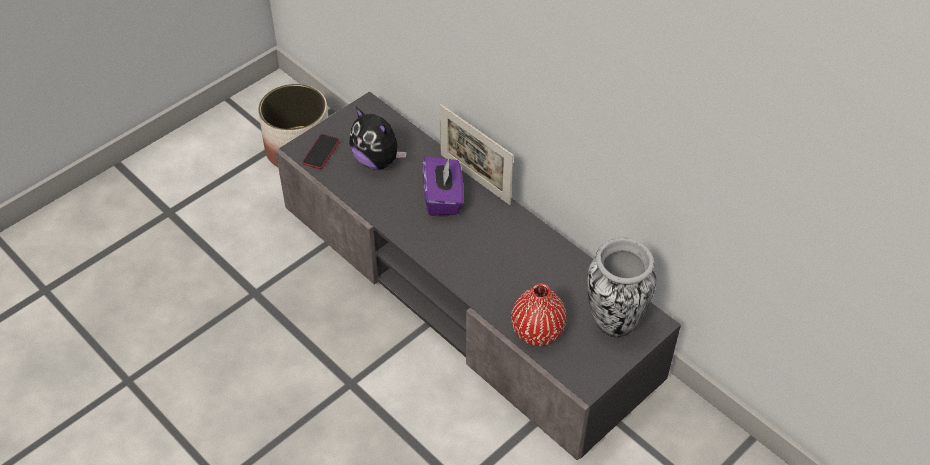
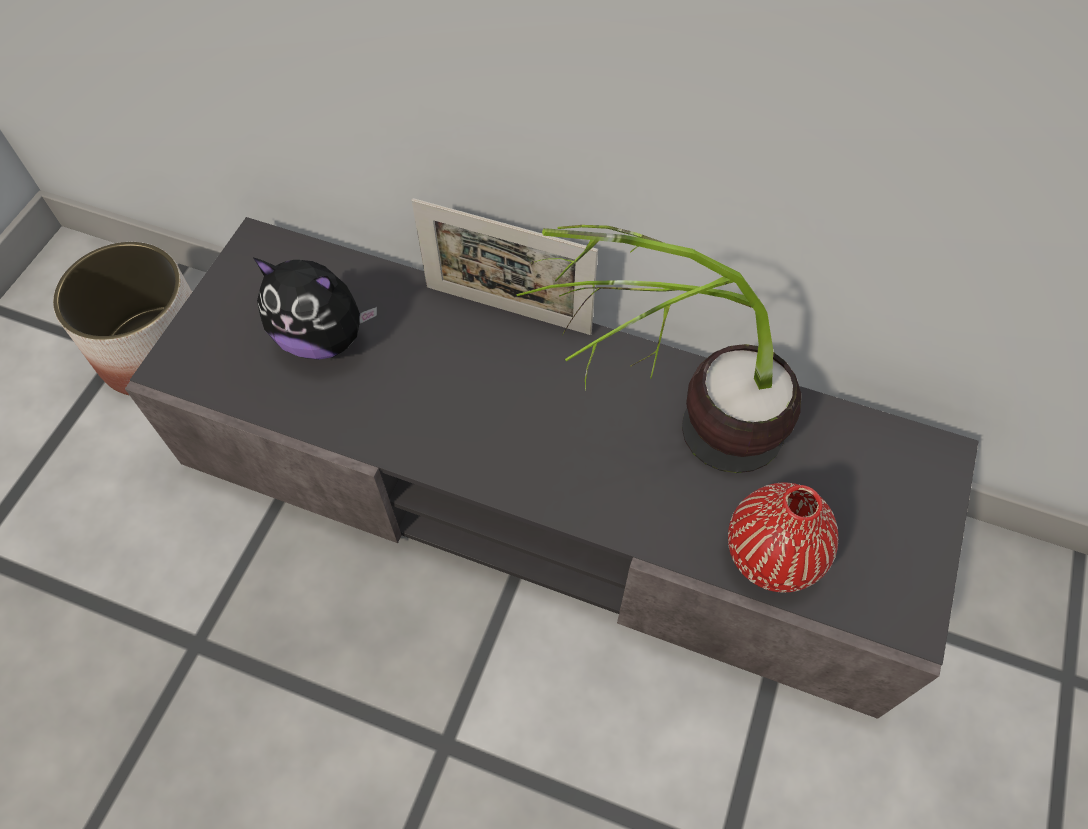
camera: 25 degrees left, 10 degrees up
phone [302,134,340,169] -> none
purple tissue box [422,156,464,216] -> none
vase [587,237,656,338] -> none
none -> potted plant [517,225,801,473]

